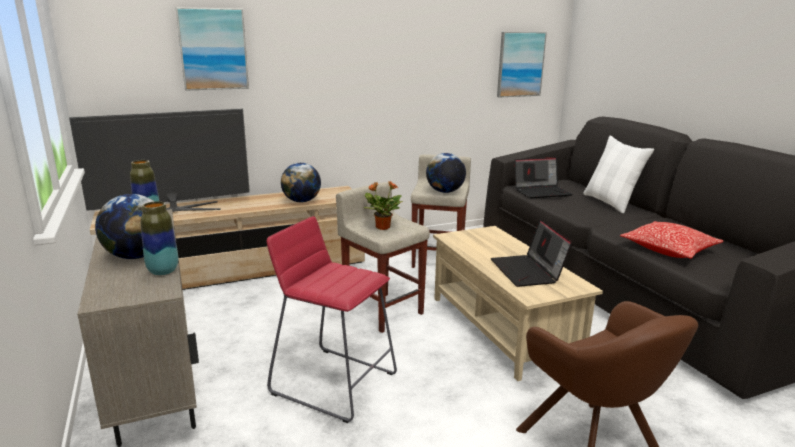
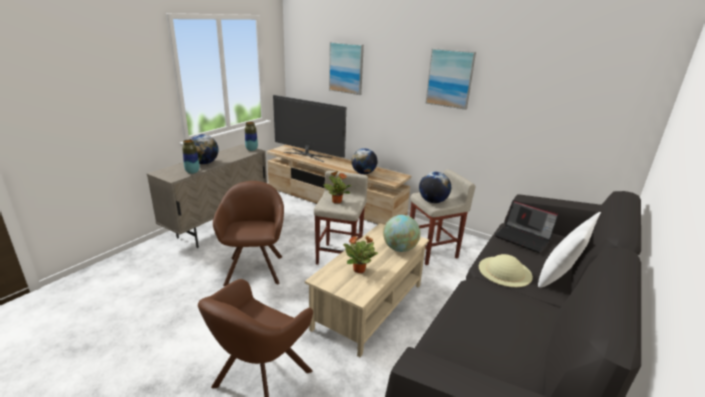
camera: 55 degrees right, 5 degrees up
red stool [267,216,397,423] -> brown armchair [213,181,284,286]
laptop [491,219,572,287] -> potted plant [343,236,378,273]
picture [497,32,547,97] -> picture moved to [426,48,476,110]
pillow [620,221,724,259] -> none
none -> globe [383,215,420,252]
none -> beige hat [479,254,533,287]

